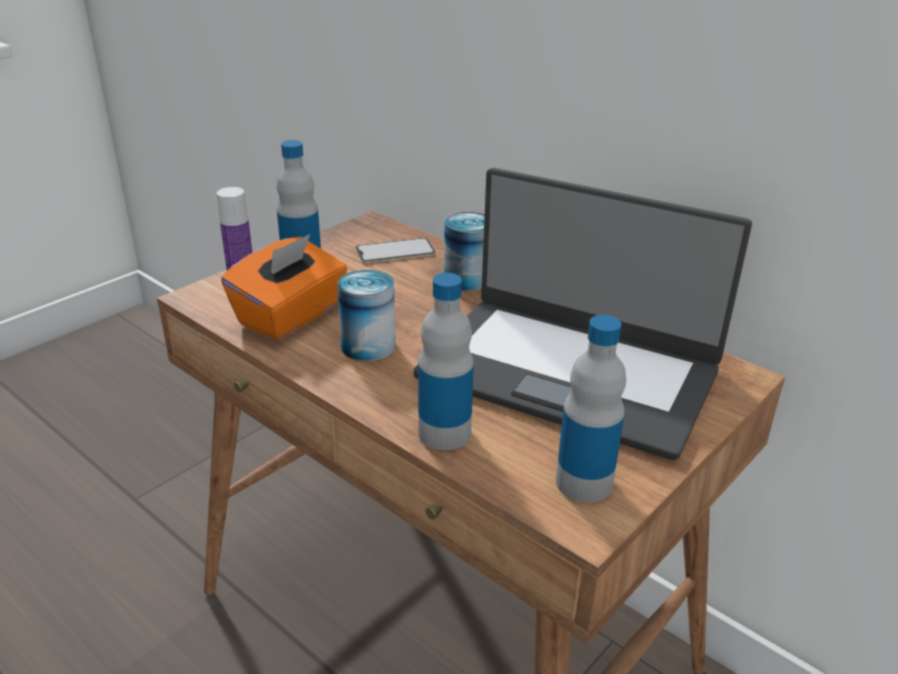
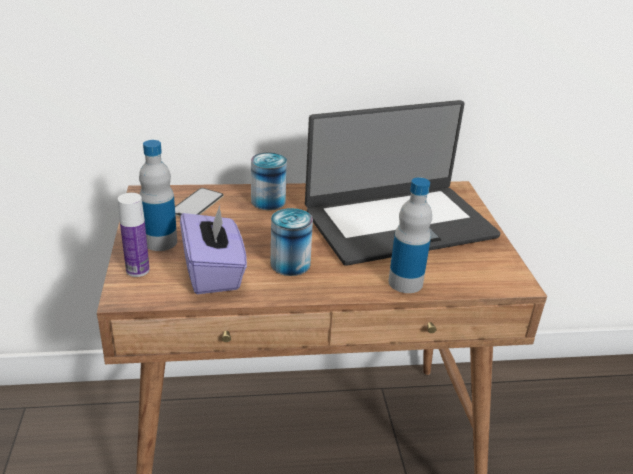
camera: 50 degrees left, 0 degrees up
orange tissue box [221,234,347,340] -> purple tissue box [180,205,247,294]
bottle [556,315,626,503] -> none

